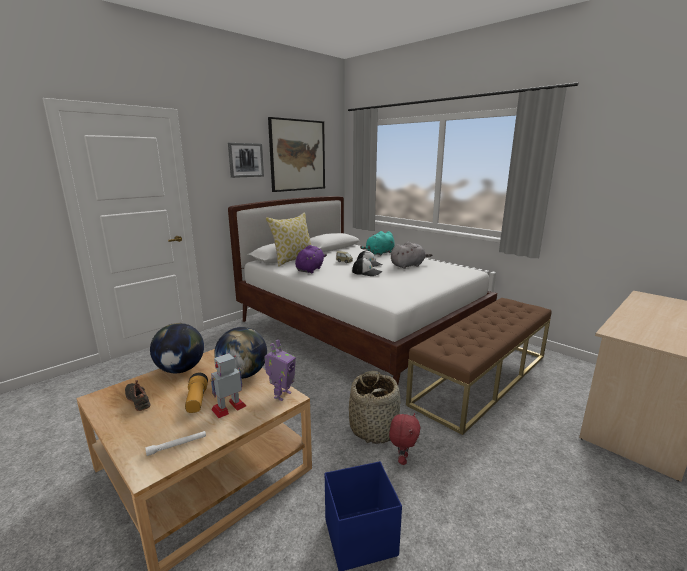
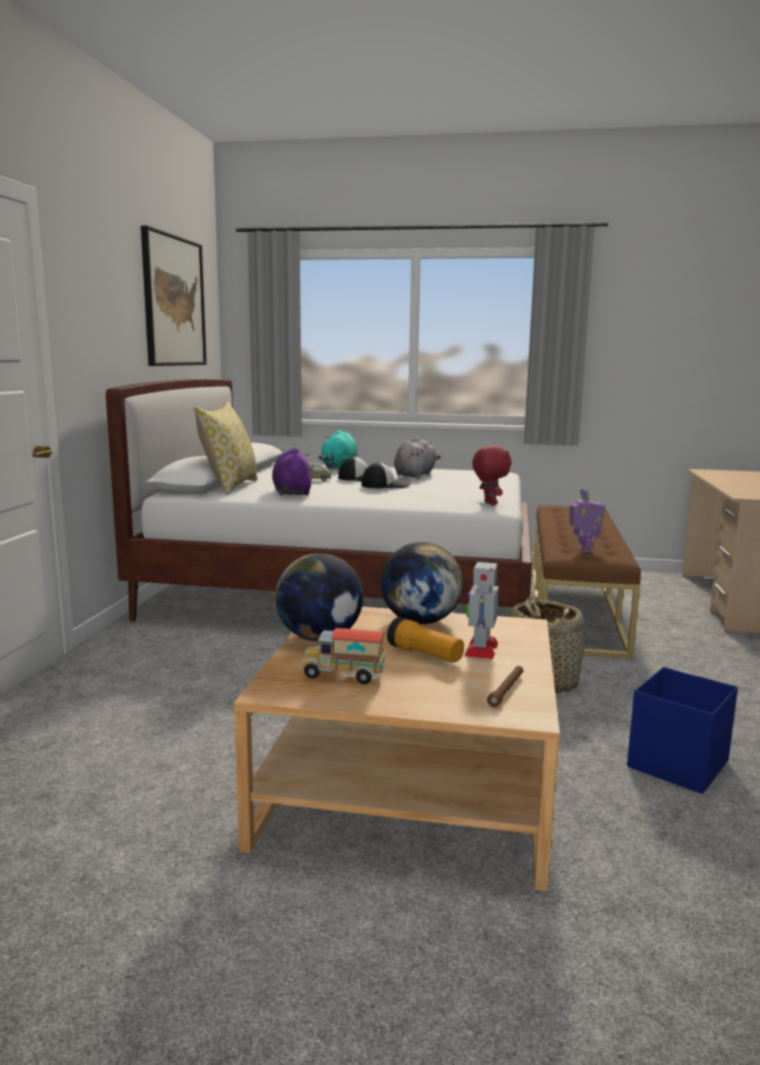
camera: 35 degrees left, 5 degrees down
black shoe [125,380,151,411] -> toy truck [301,628,385,684]
white flashlight [145,431,206,456] -> brown flashlight [487,666,523,707]
picture [228,143,264,178] -> none
toy robot [264,340,296,401] -> toy robot moved to [569,488,605,553]
red plush toy [389,413,420,465] -> red plush toy moved to [472,446,511,506]

